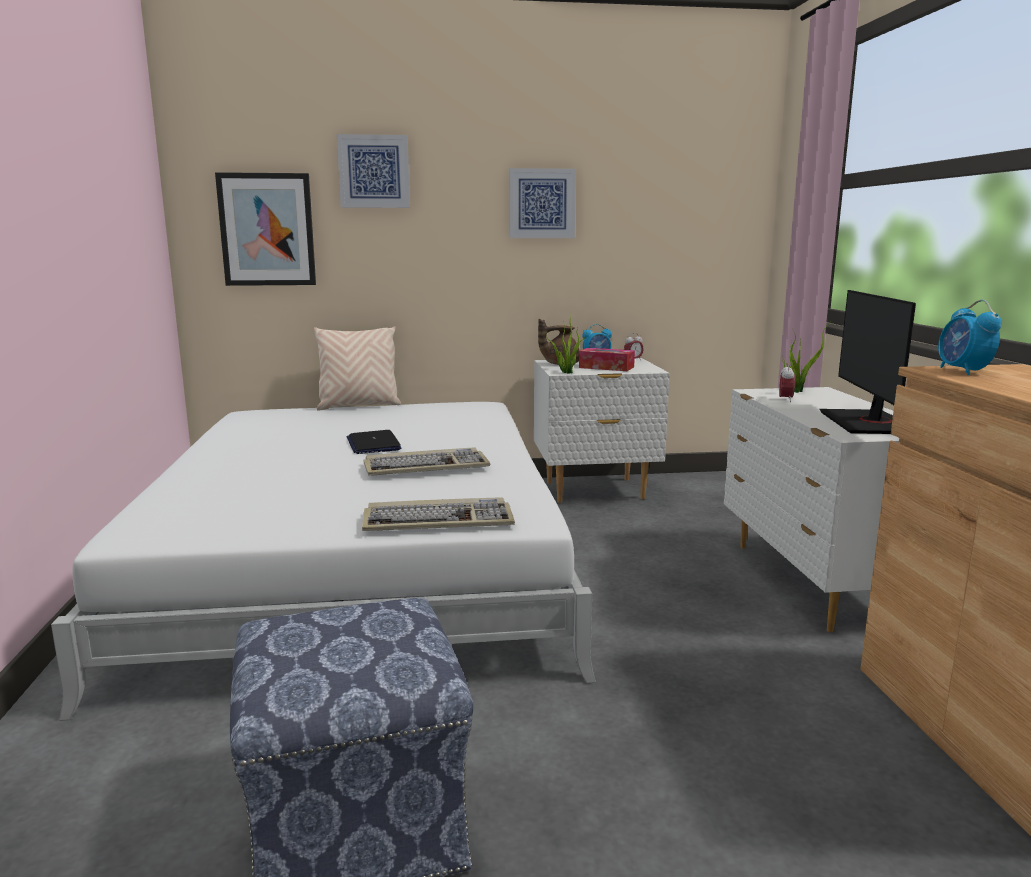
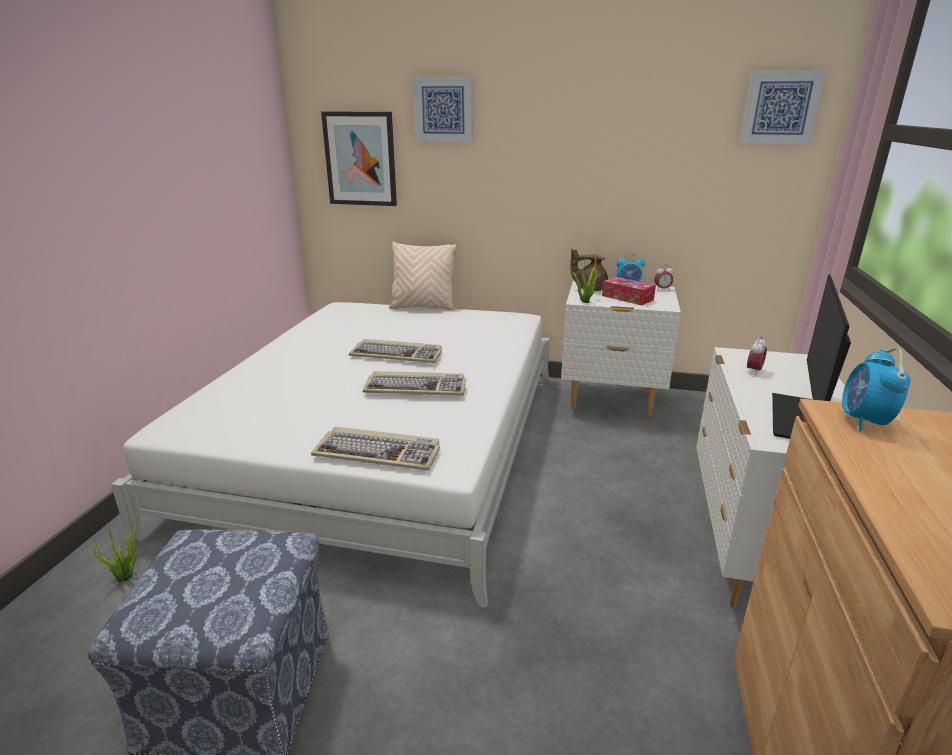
camera: 20 degrees right, 10 degrees up
laptop [347,430,402,454] -> keyboard [349,339,442,363]
picture [509,168,576,238] -> picture moved to [740,70,827,144]
potted plant [782,324,828,393] -> potted plant moved to [90,522,137,583]

